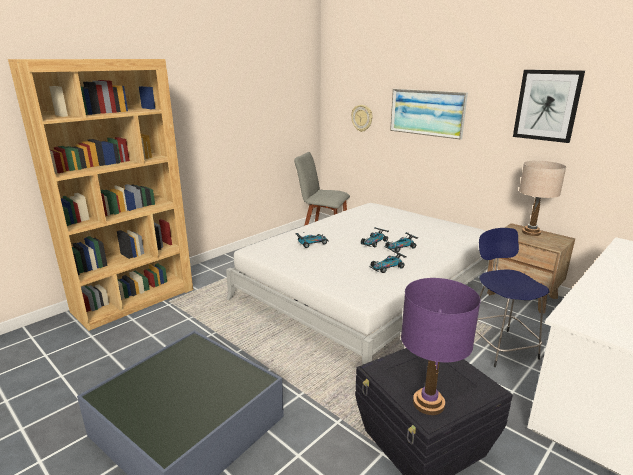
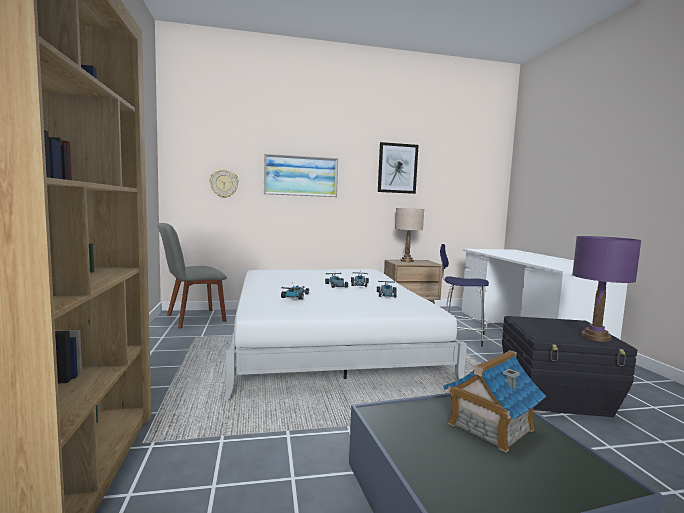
camera: 55 degrees left, 15 degrees down
none -> toy house [443,350,546,453]

